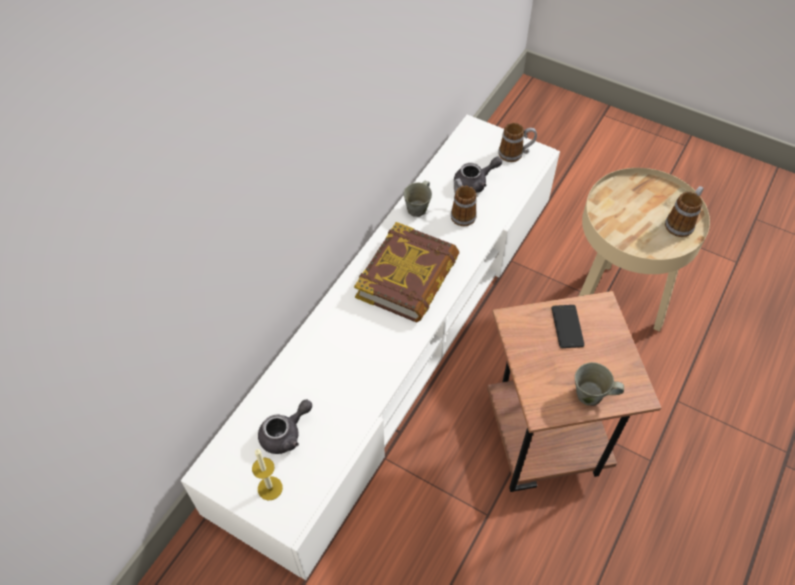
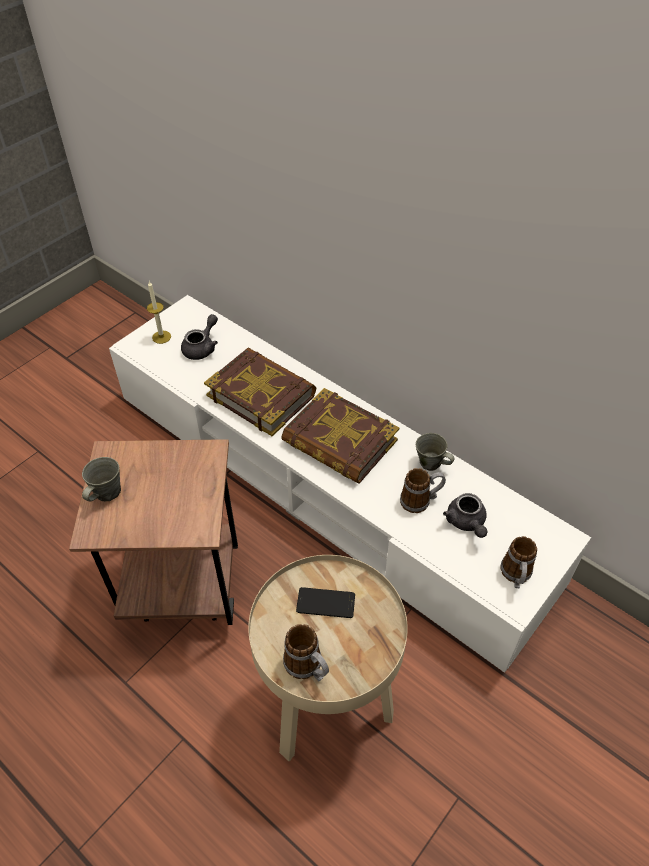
camera: 100 degrees right, 5 degrees down
grey teapot [258,400,312,454] -> grey teapot turned 120 degrees counterclockwise [181,314,218,360]
phone [552,305,585,348] -> phone moved to [296,587,355,618]
none -> book [204,348,316,436]

